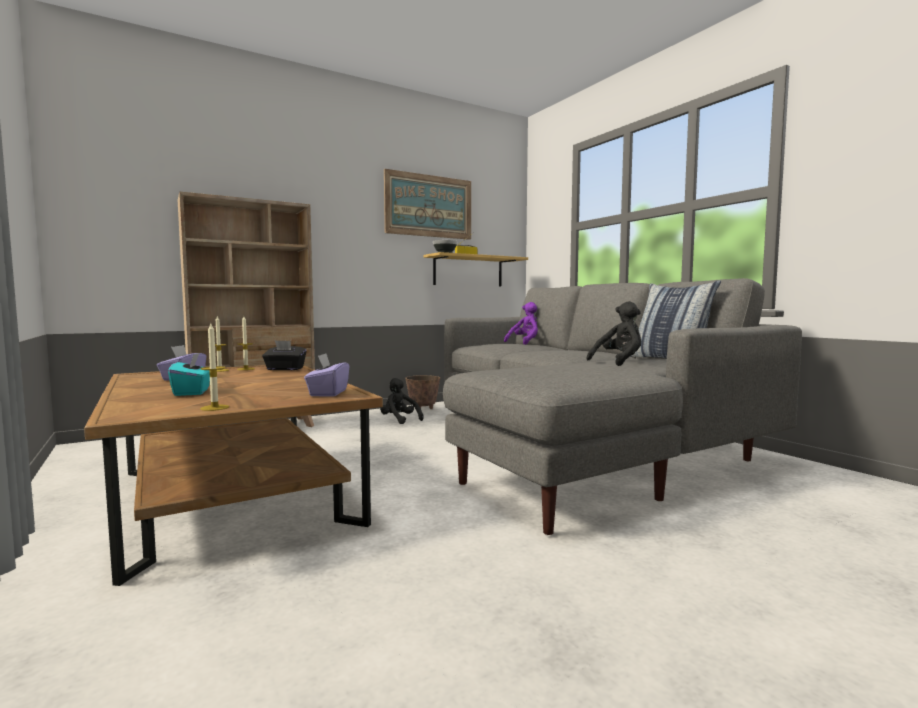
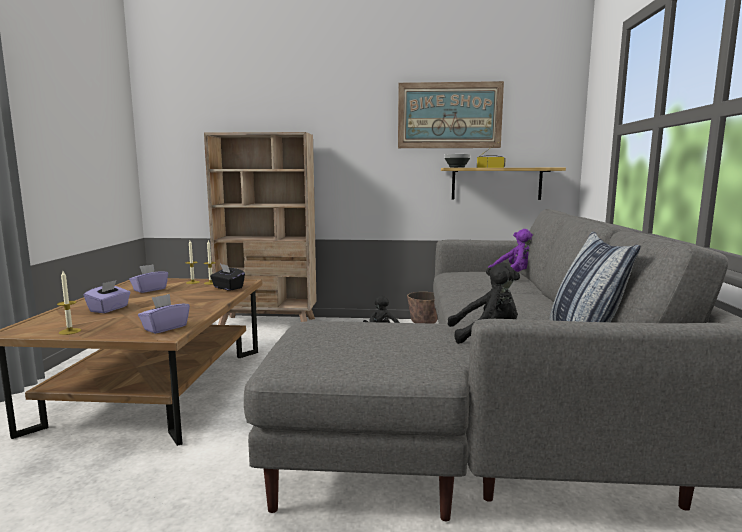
camera: 35 degrees right, 5 degrees up
turquoise tissue box [168,353,210,396] -> purple tissue box [84,280,131,313]

